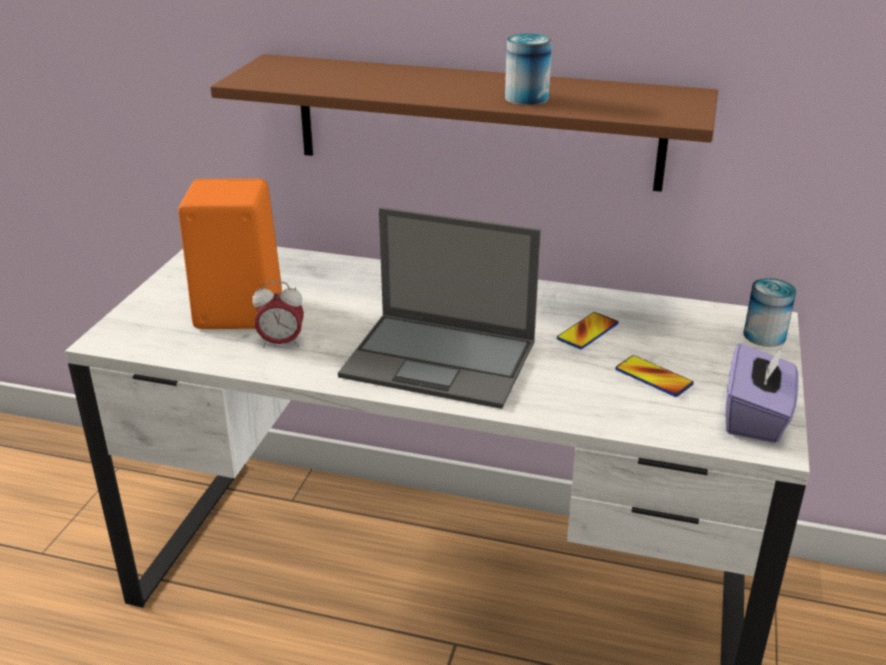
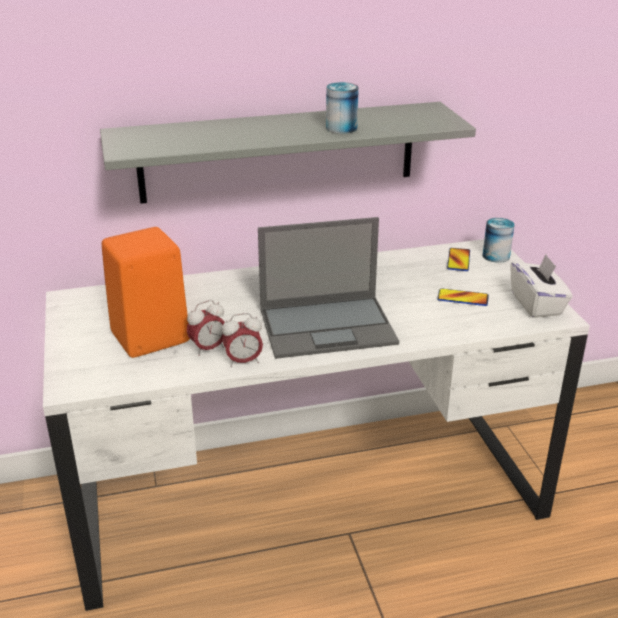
camera: 30 degrees left, 0 degrees up
brown shelf [210,54,718,192] -> grey shelf [100,102,476,204]
phone [557,312,619,349] -> phone moved to [447,248,470,271]
purple tissue box [726,344,799,443] -> white tissue box [511,254,573,318]
none -> alarm clock [222,313,263,367]

